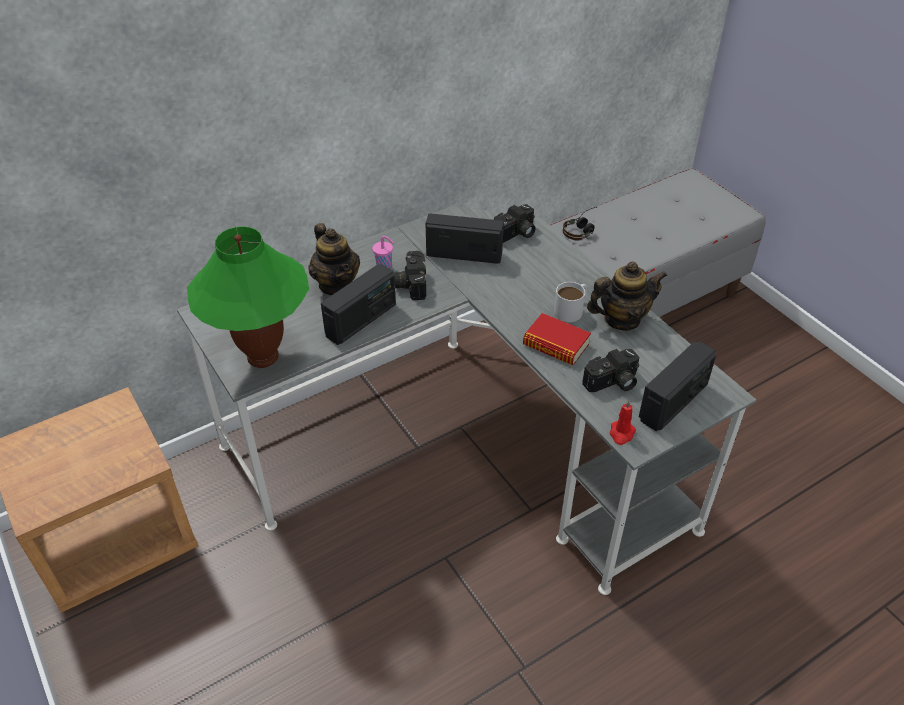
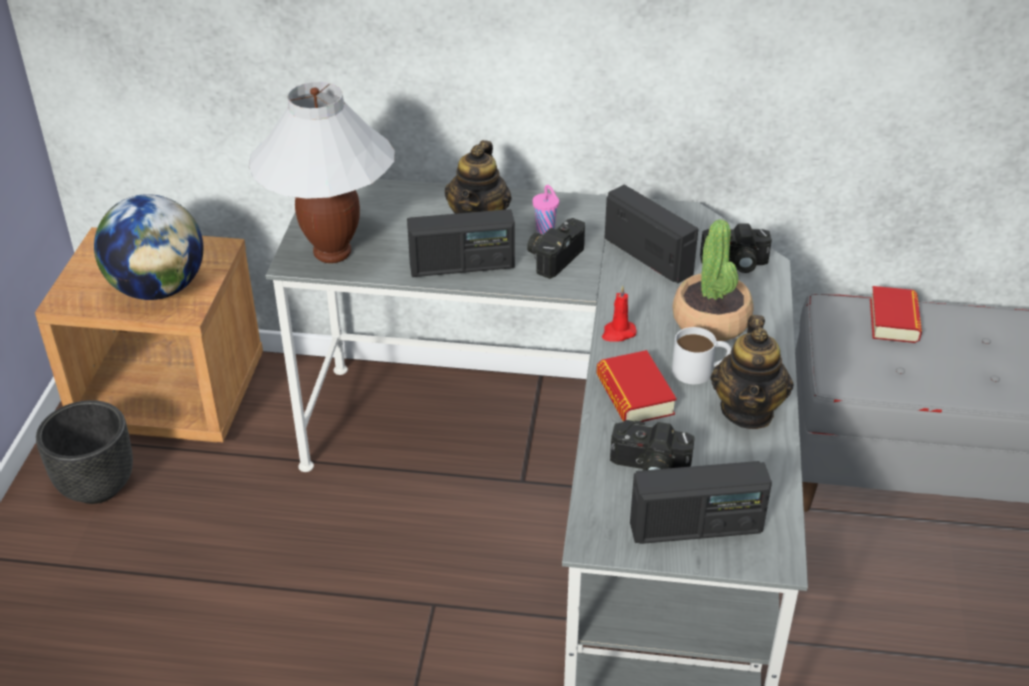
camera: 40 degrees right, 5 degrees down
green table lamp [187,226,309,368] -> white table lamp [249,82,394,263]
headphones [563,207,597,240] -> book [870,286,922,343]
teapot [587,261,667,331] -> teapot turned 75 degrees clockwise [711,315,794,429]
red candle [610,400,636,445] -> red candle moved to [602,285,636,342]
none -> black planter [36,400,133,504]
none -> globe [94,194,203,300]
none -> potted plant [672,219,754,341]

